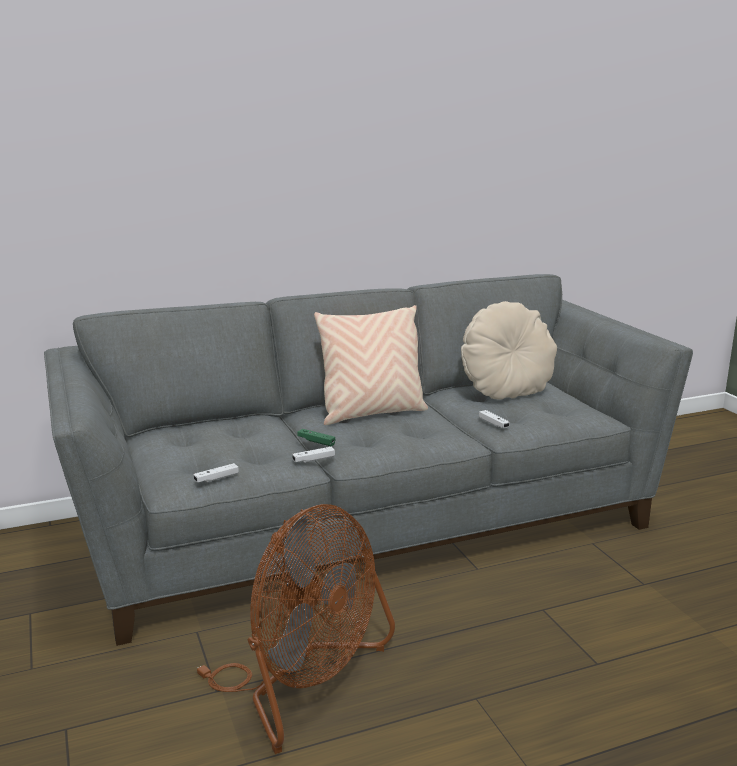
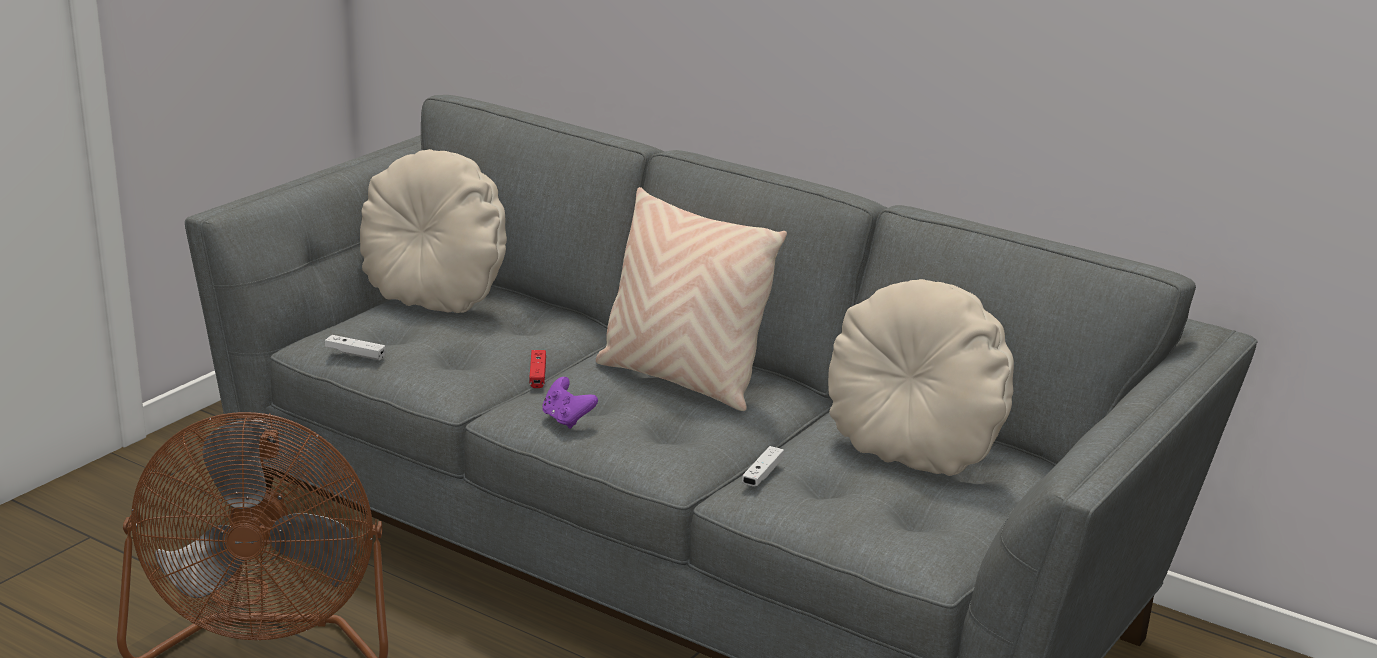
camera: 55 degrees right, 5 degrees up
white game controller [292,447,335,462] -> none
green game controller [297,429,335,446] -> red game controller [529,350,546,388]
none -> beige pillow [360,149,507,313]
none -> purple game controller [542,377,598,429]

